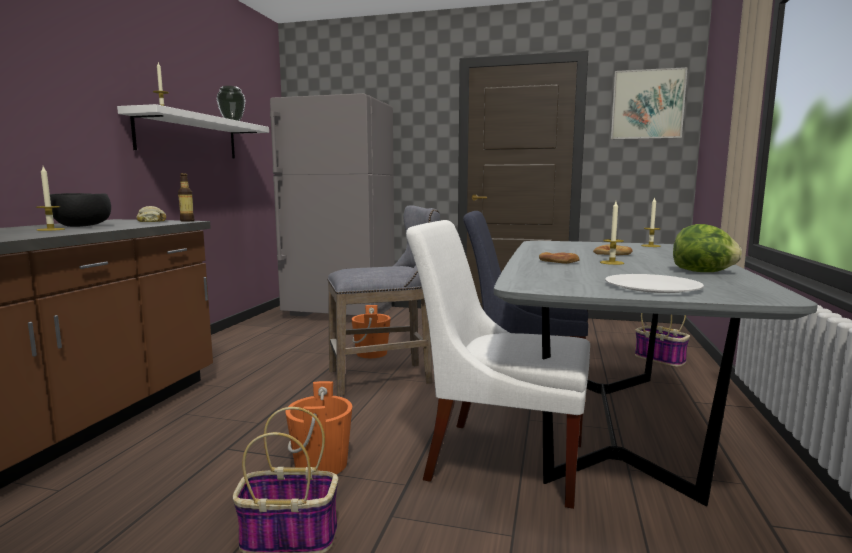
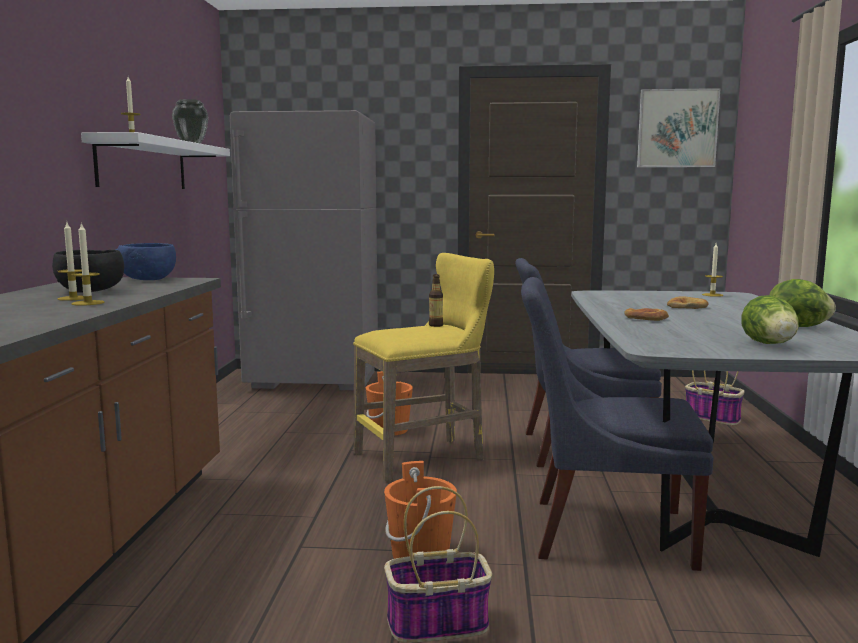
camera: 10 degrees left, 0 degrees up
bread [136,206,166,222] -> blue bowl [116,243,176,280]
bottle [178,173,195,222] -> bottle moved to [429,274,443,327]
grey stool [327,205,440,396] -> yellow stool [353,253,494,481]
white chair [406,220,590,509] -> blue chair [521,277,714,571]
candle [600,201,624,265] -> candle moved to [71,222,104,306]
white plate [605,274,704,293] -> lettuce [741,295,799,344]

